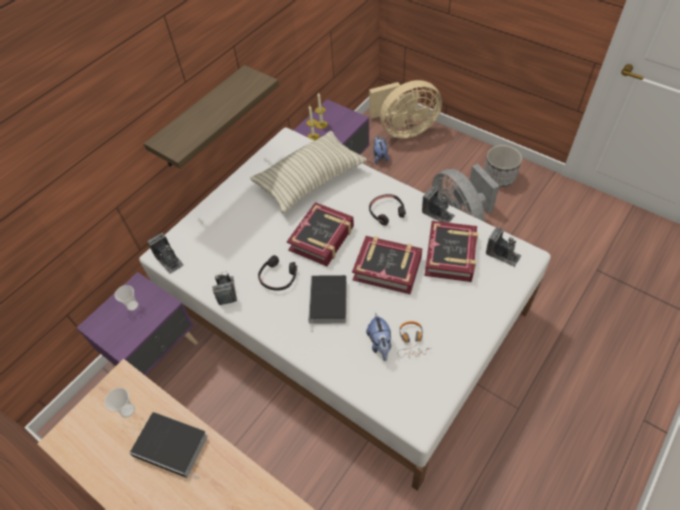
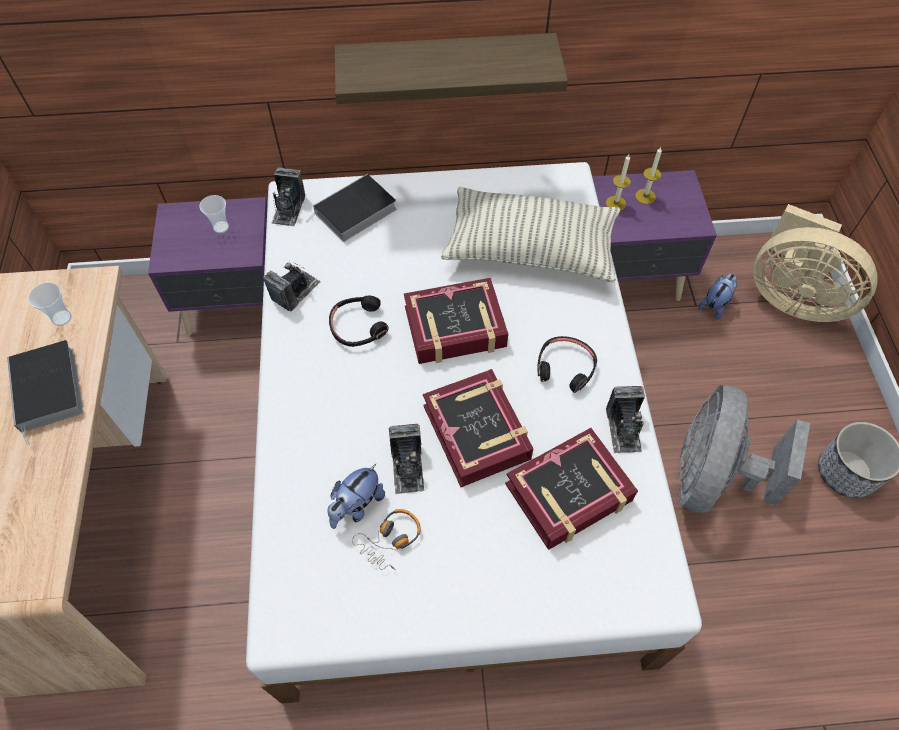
camera: 45 degrees right, 5 degrees up
book [308,275,347,333] -> book moved to [306,174,396,242]
camera [486,227,521,267] -> camera moved to [389,424,424,494]

